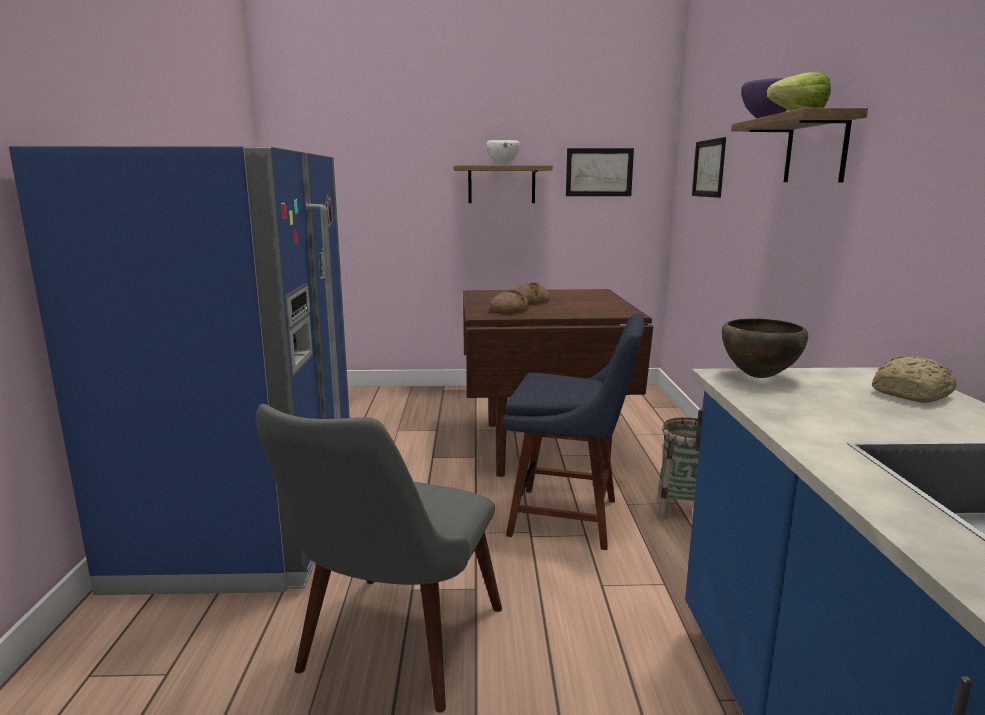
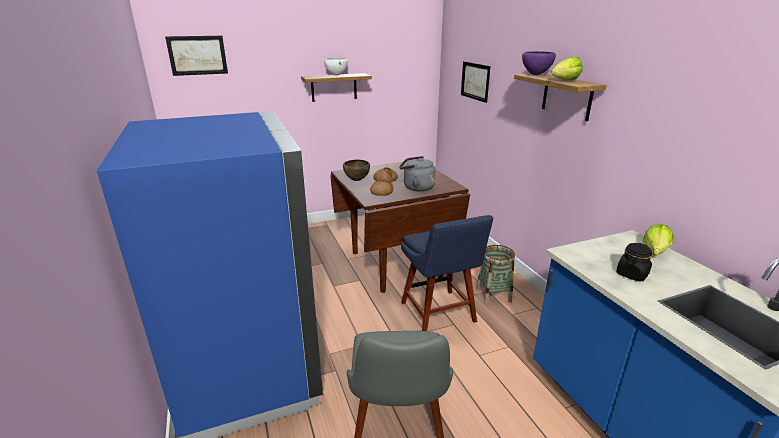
camera: 20 degrees left, 10 degrees up
blue chair [503,313,644,550] -> blue chair turned 75 degrees clockwise [401,215,493,331]
picture [566,148,634,196] -> picture moved to [165,36,228,76]
brown bowl [722,318,808,378] -> brown bowl moved to [343,160,370,181]
bread [872,356,957,403] -> lettuce [643,224,674,255]
none -> grey kettle [399,156,436,191]
none -> black jar [616,243,652,281]

